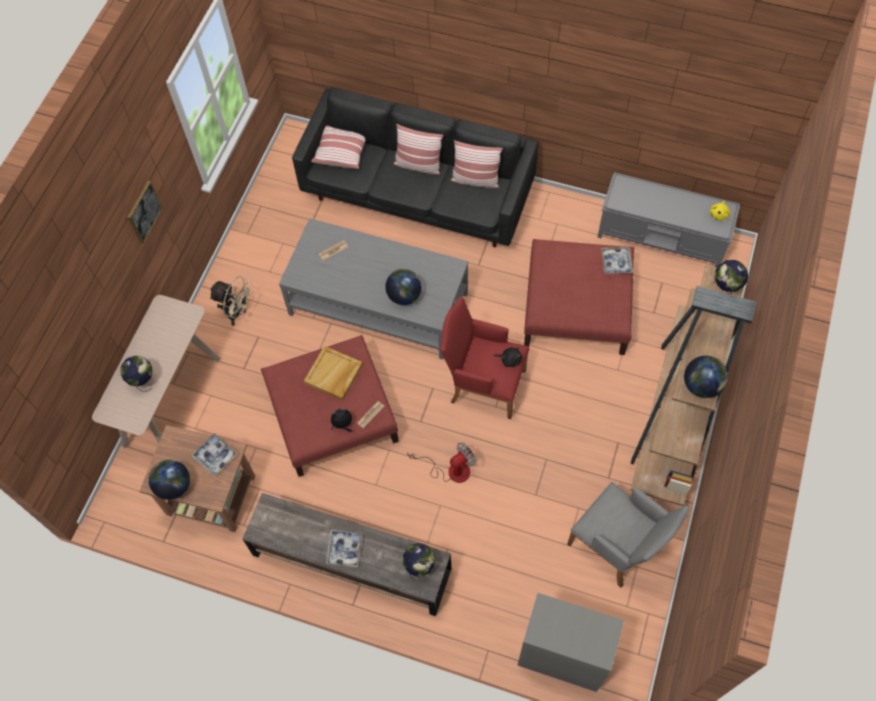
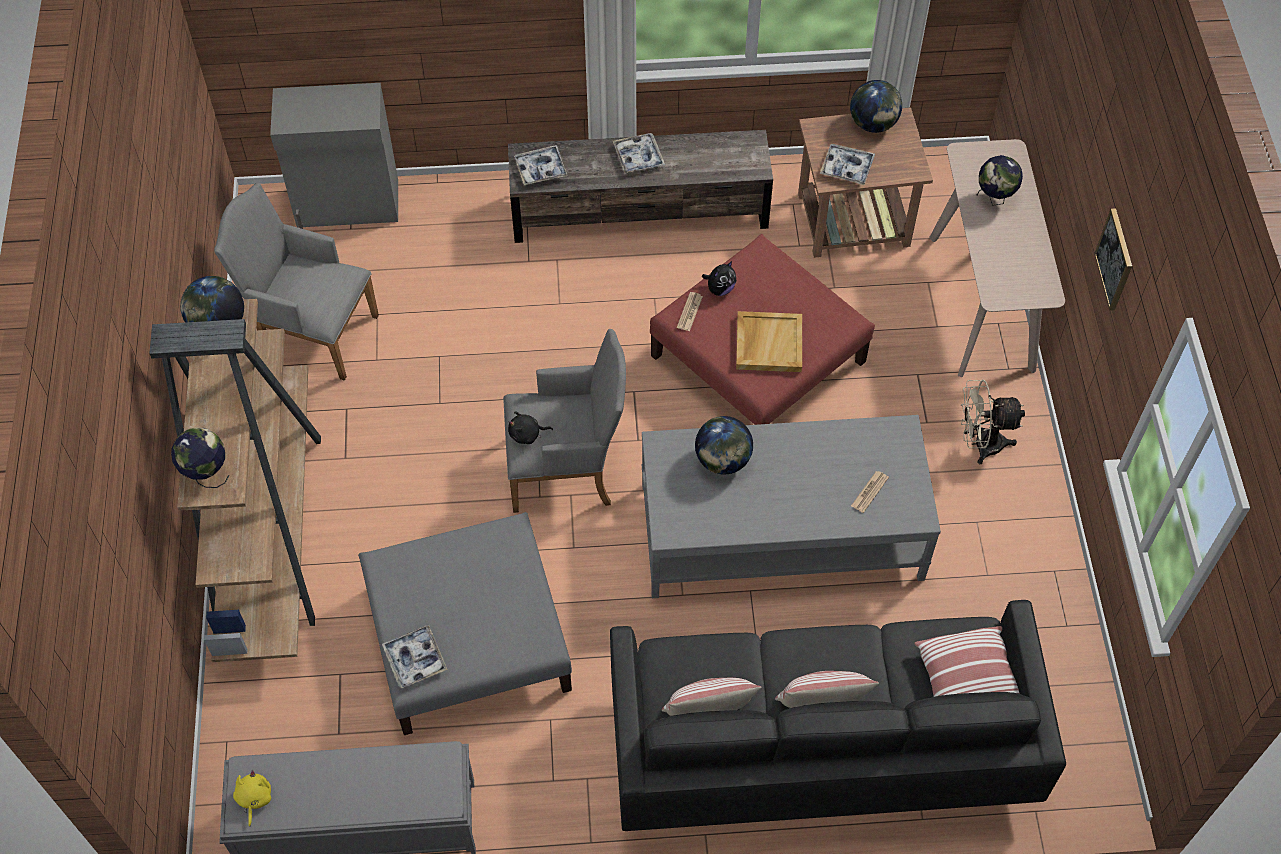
camera: 155 degrees right, 5 degrees down
globe [403,543,435,580] -> tray [514,145,567,185]
fan [407,443,476,483] -> none
red armchair [440,296,530,419] -> grey armchair [503,329,626,513]
red ottoman [524,239,634,355] -> grey ottoman [358,512,572,735]

